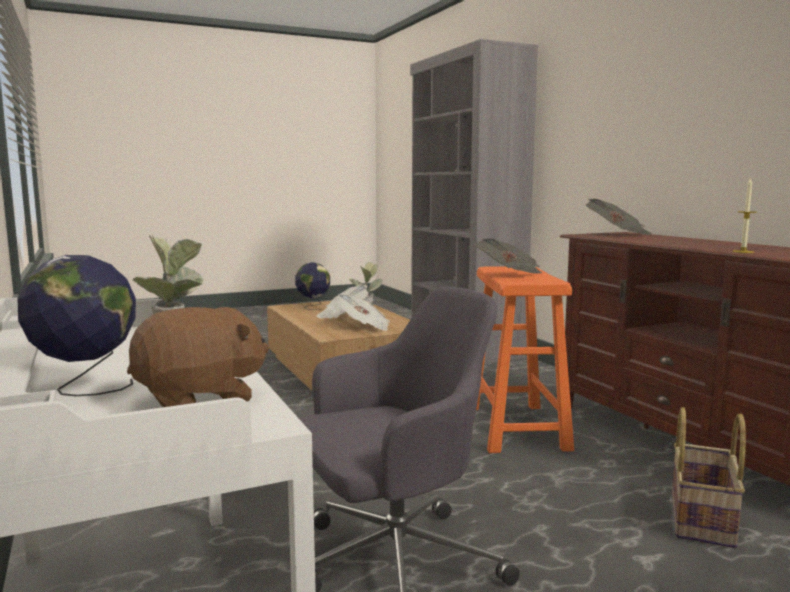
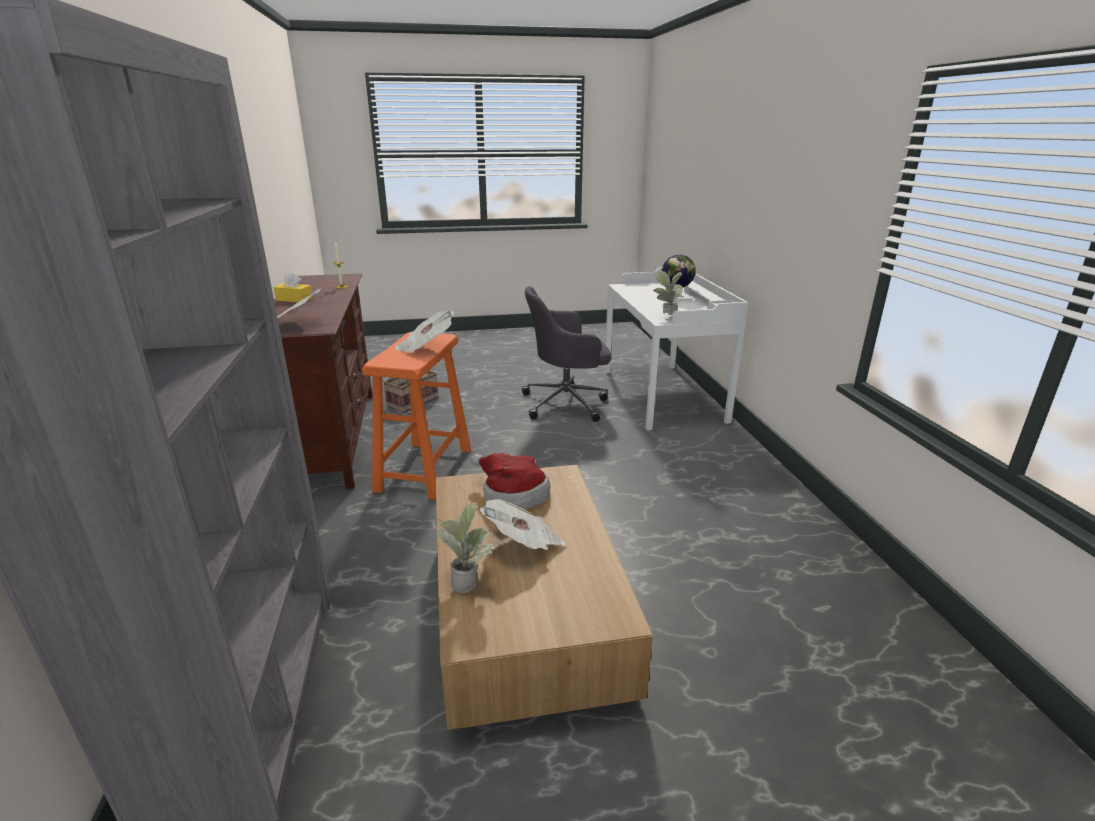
camera: 165 degrees left, 15 degrees up
brown plush toy [127,307,269,407] -> none
globe [295,262,330,310] -> none
newspaper [338,294,390,331] -> hat [471,453,550,510]
none -> yellow tissue box [273,272,313,302]

